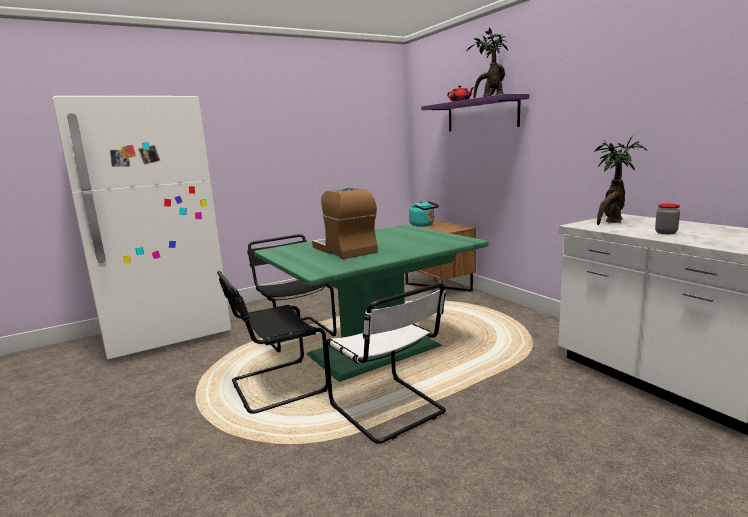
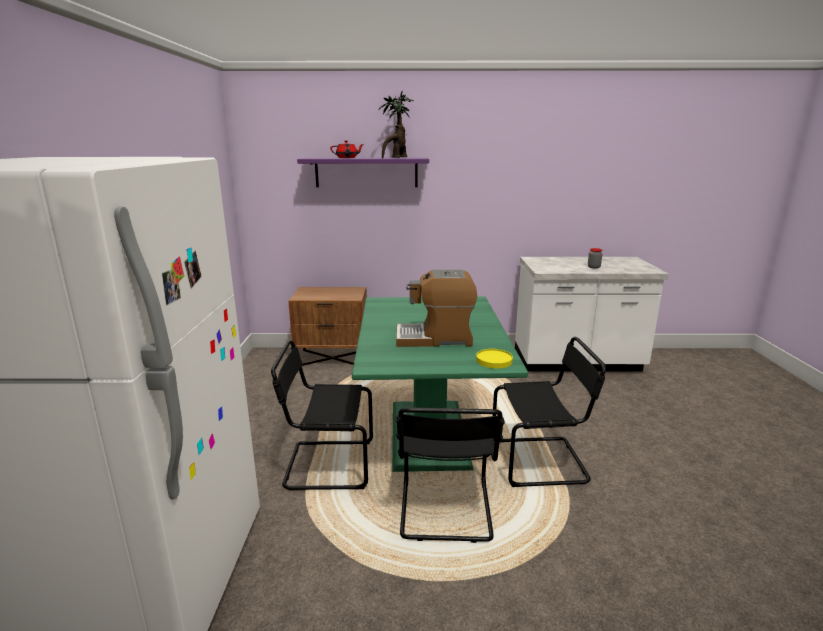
camera: 60 degrees left, 5 degrees up
white chair [324,283,446,444] -> black chair [493,337,606,487]
turquoise kettle [409,201,439,227] -> none
potted plant [594,136,647,225] -> none
none -> yellow plate [476,349,513,369]

